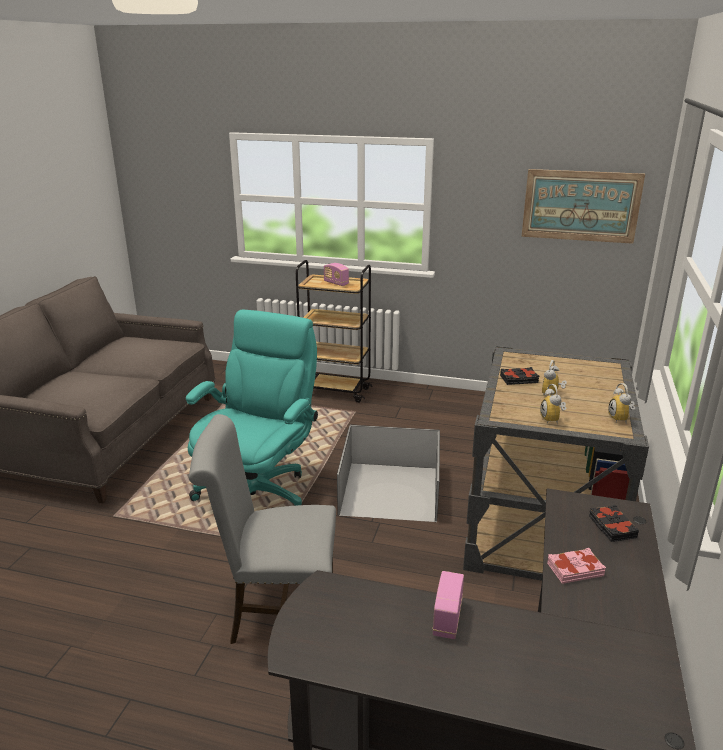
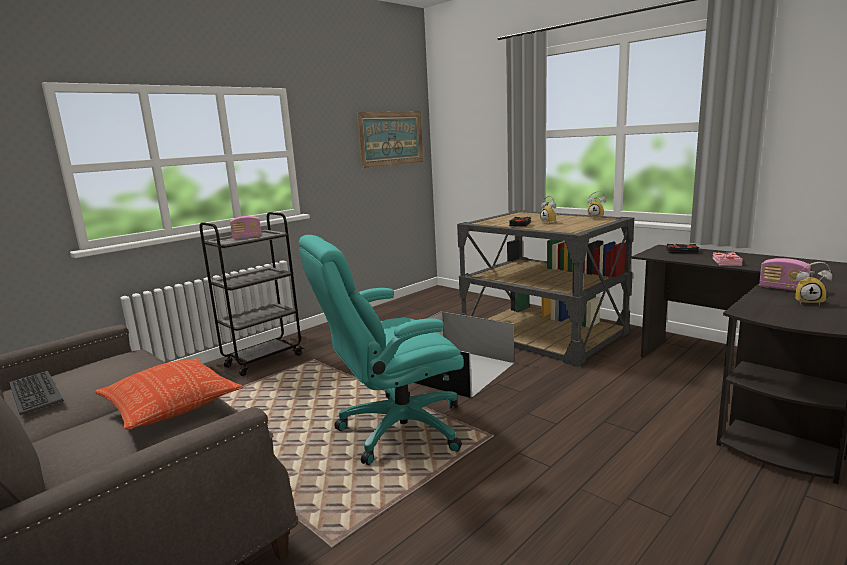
camera: 60 degrees left, 10 degrees down
turquoise office chair [186,310,318,506] -> turquoise office chair turned 75 degrees counterclockwise [299,235,464,465]
grey chair [189,414,336,644] -> none
brown cart [296,260,372,403] -> grey cart [200,212,304,376]
alarm clock [540,384,566,424] -> alarm clock moved to [795,262,832,306]
none -> keyboard [9,371,64,415]
none -> orange pillow [95,358,243,430]

